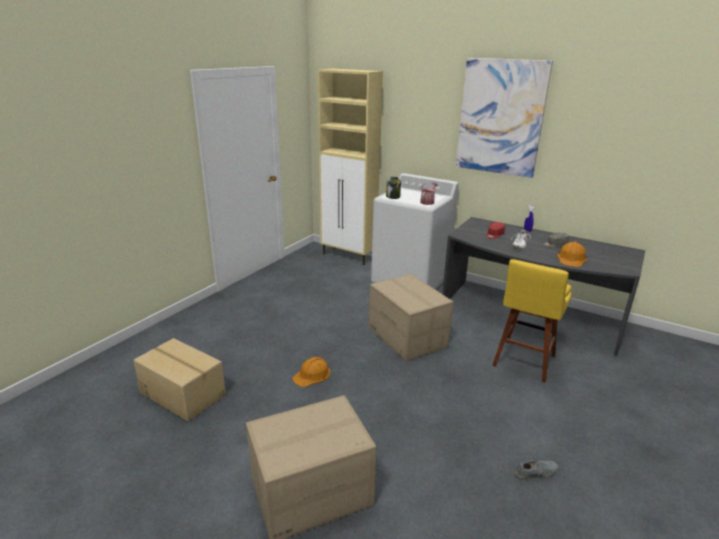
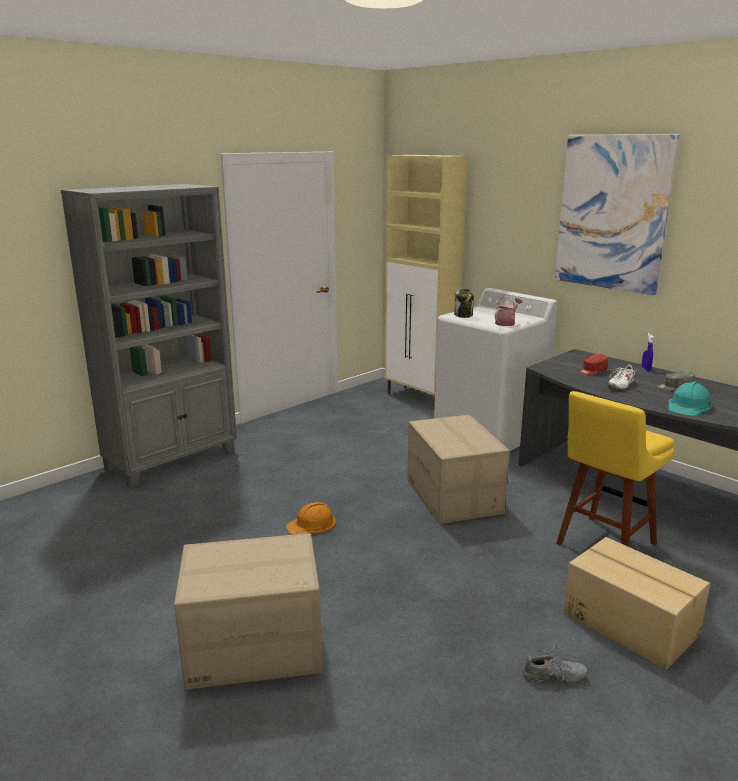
camera: 15 degrees right, 5 degrees down
cardboard box [133,338,226,421] -> cardboard box moved to [563,537,710,670]
orange hard hat [557,241,587,267] -> turquoise hard hat [668,381,713,416]
none -> grey bookcase [61,184,237,488]

